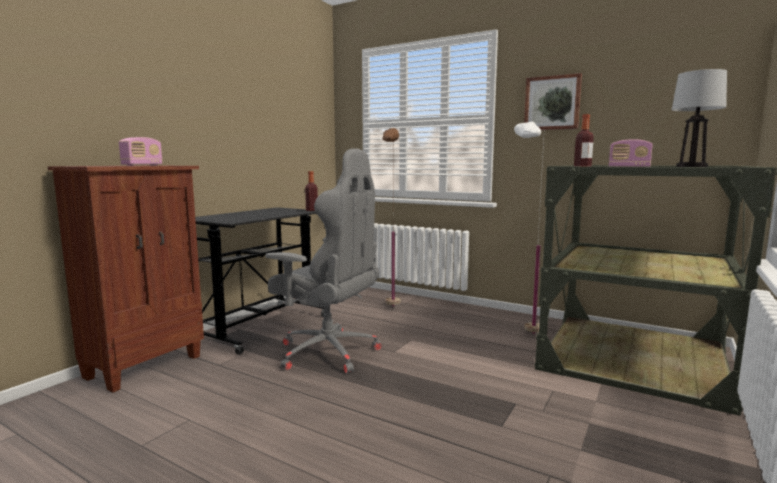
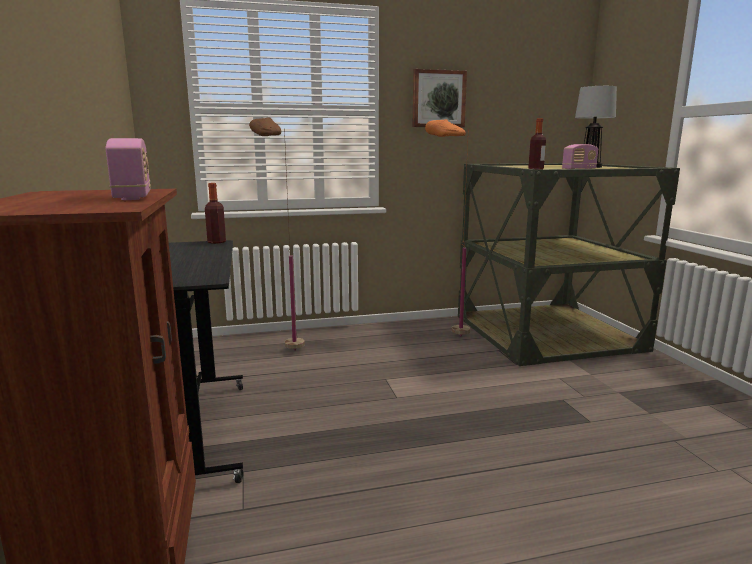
camera: 45 degrees left, 5 degrees up
grey office chair [265,148,382,373] -> none
white floor lamp [514,122,544,335] -> orange floor lamp [425,119,470,337]

